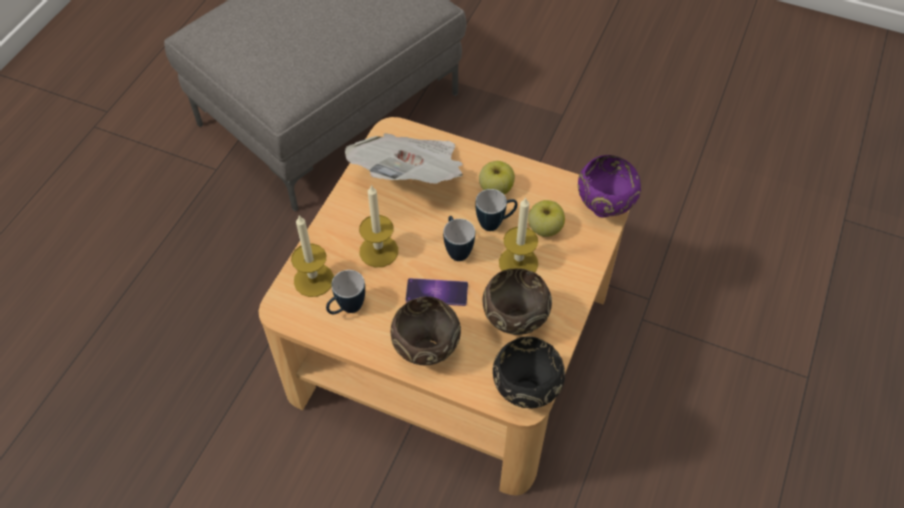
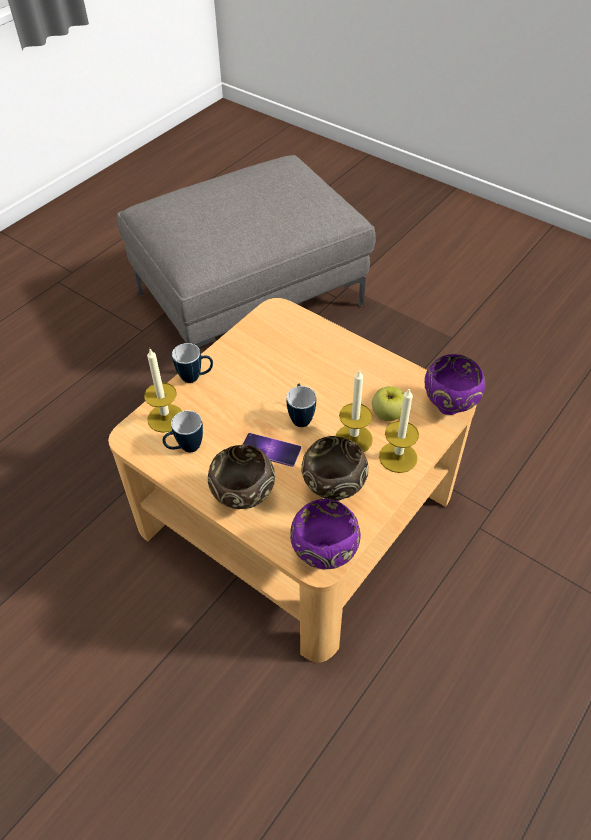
camera: 15 degrees right, 5 degrees down
newspaper [345,133,463,184] -> none
candle [359,185,398,267] -> candle moved to [379,389,419,473]
mug [475,189,518,231] -> mug moved to [172,343,213,383]
apple [479,161,515,194] -> none
black bowl [493,337,565,408] -> purple bowl [290,499,361,569]

